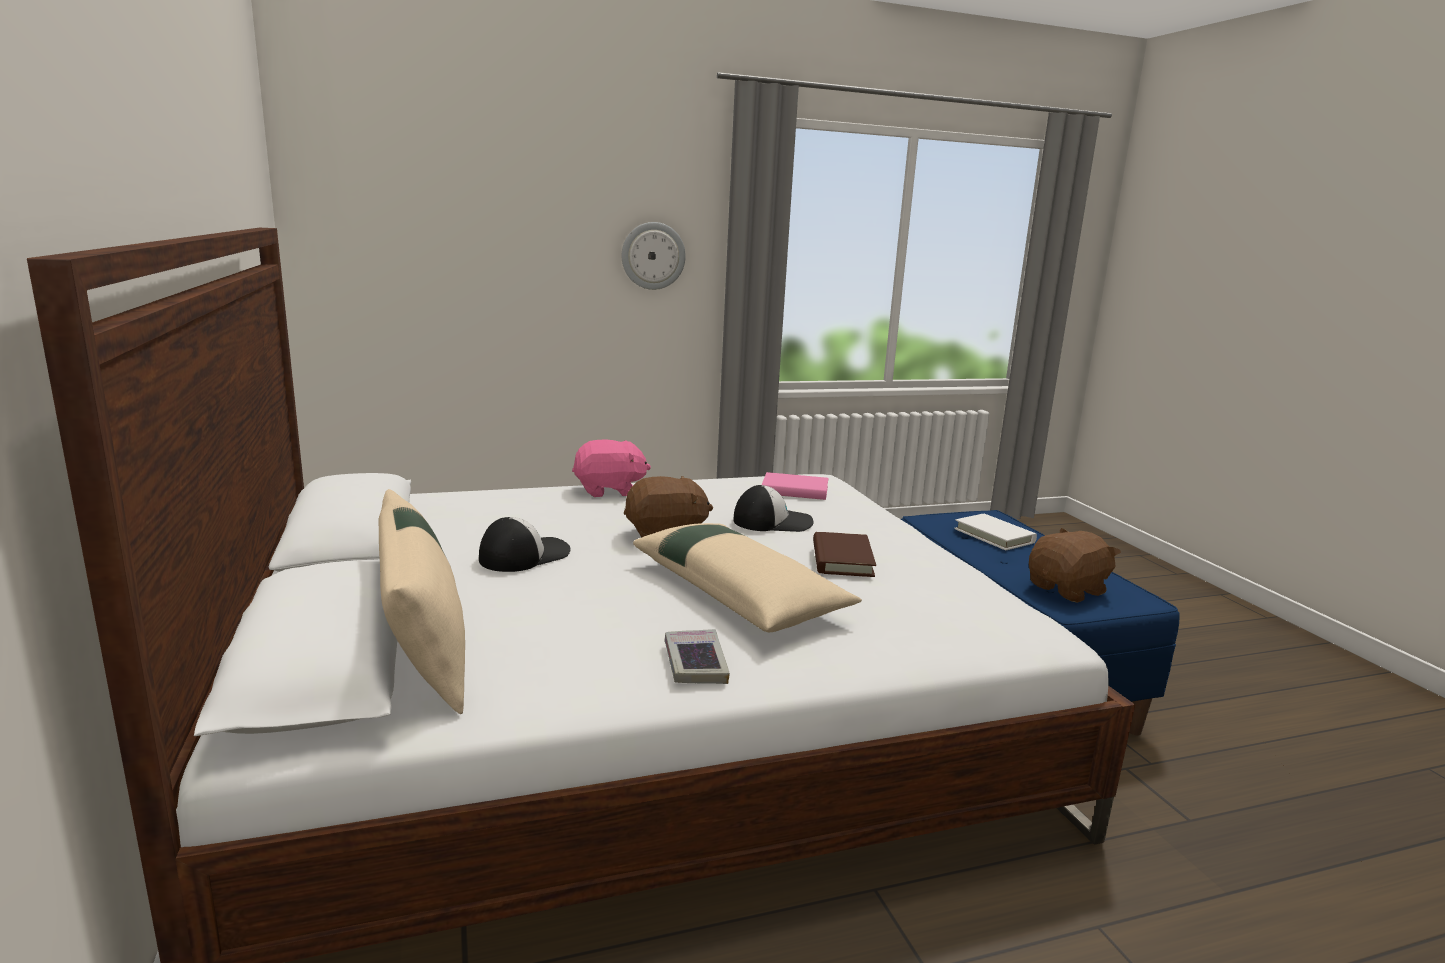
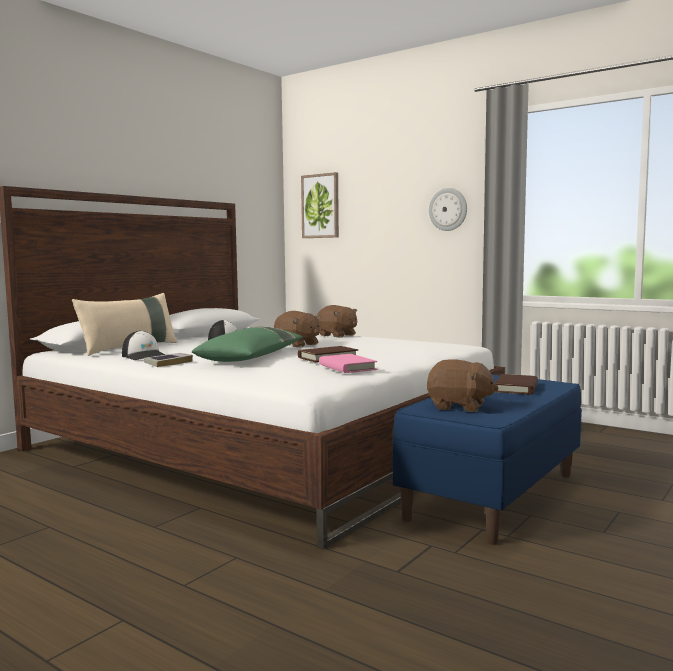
camera: 55 degrees right, 10 degrees down
pink plush toy [572,439,651,497] -> brown plush toy [317,305,357,337]
beige pillow [633,523,862,632] -> green pillow [192,327,303,362]
cap [733,485,813,532] -> cap moved to [122,331,165,360]
pink book [762,472,828,500] -> pink book moved to [319,354,377,373]
white book [954,514,1037,550] -> brown book [494,374,538,395]
none -> picture [301,172,339,238]

